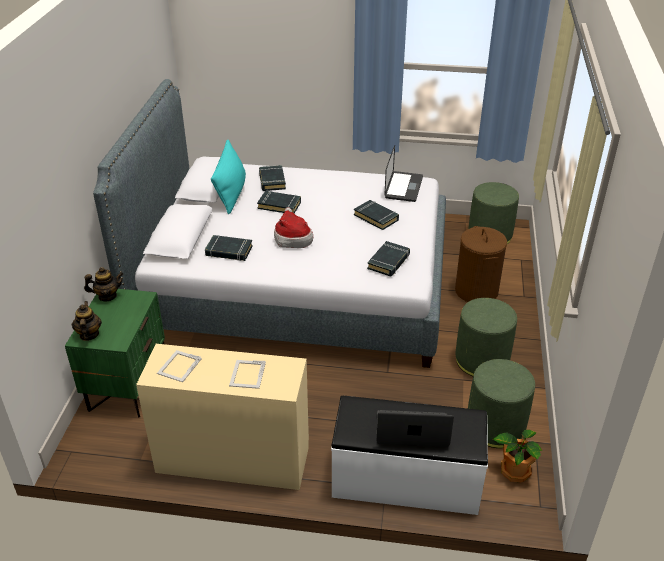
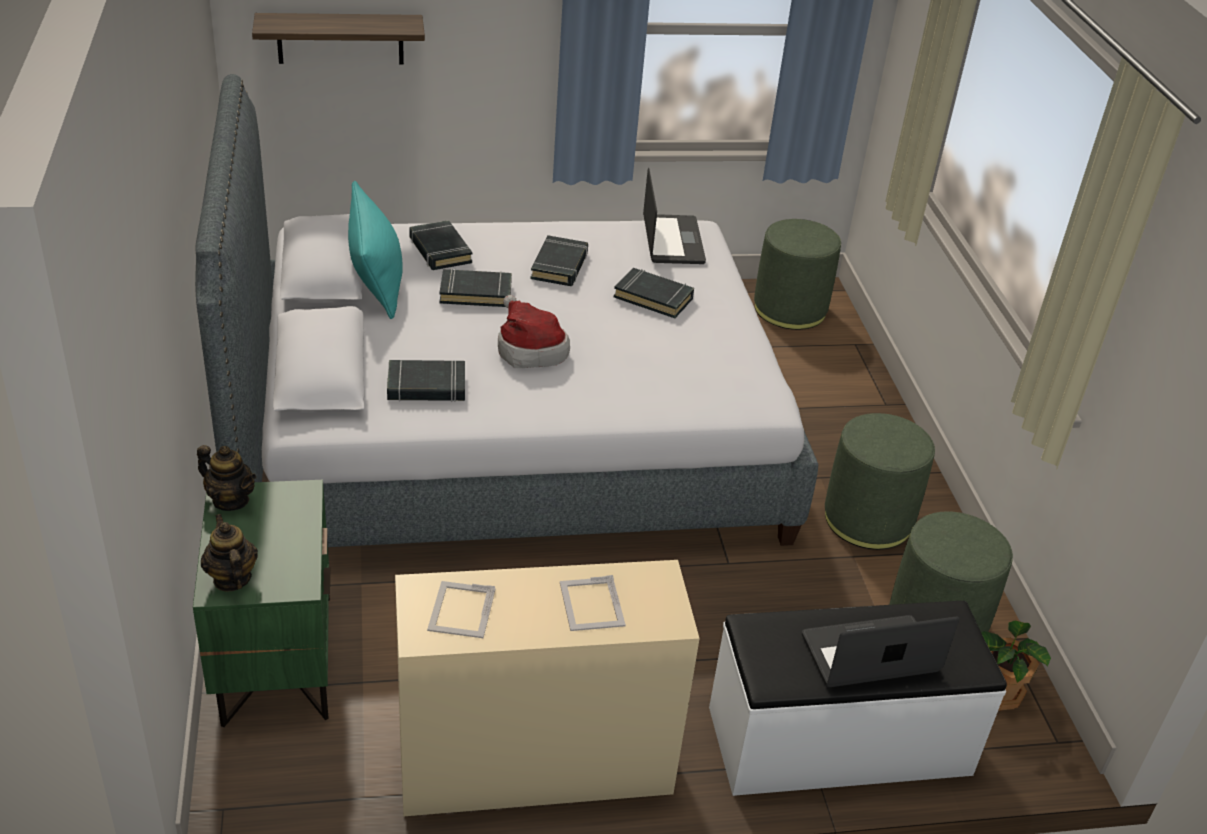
camera: 20 degrees left, 0 degrees up
teapot [84,267,124,302] -> teapot turned 60 degrees clockwise [197,445,256,511]
black book [367,241,410,277] -> black book moved to [531,235,588,286]
brown laundry basket [455,226,507,302] -> none
none -> shelf [252,13,425,65]

